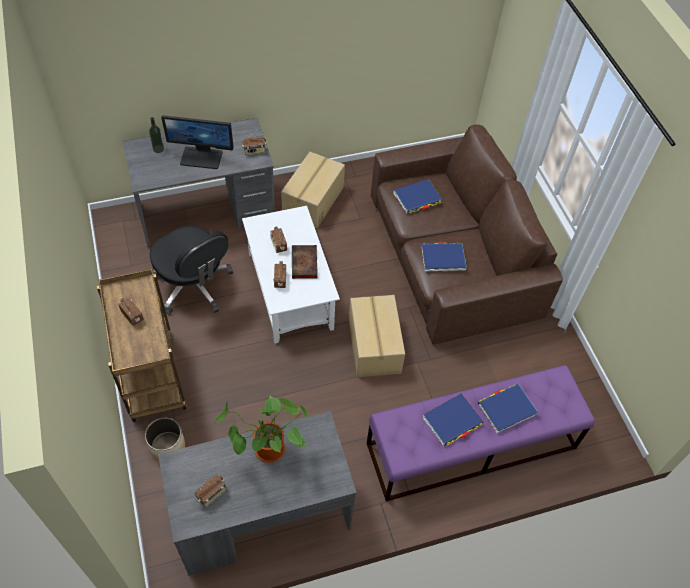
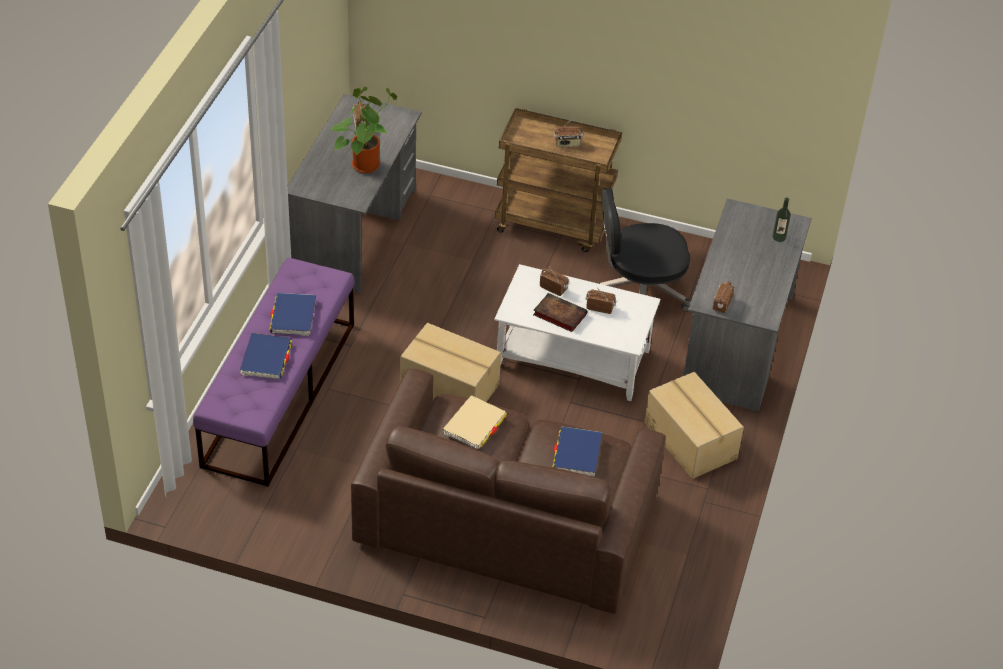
camera: 125 degrees right, 10 degrees down
planter [145,418,185,461] -> none
monitor [161,115,234,169] -> none
blue book [421,242,467,272] -> beige book [443,395,507,449]

